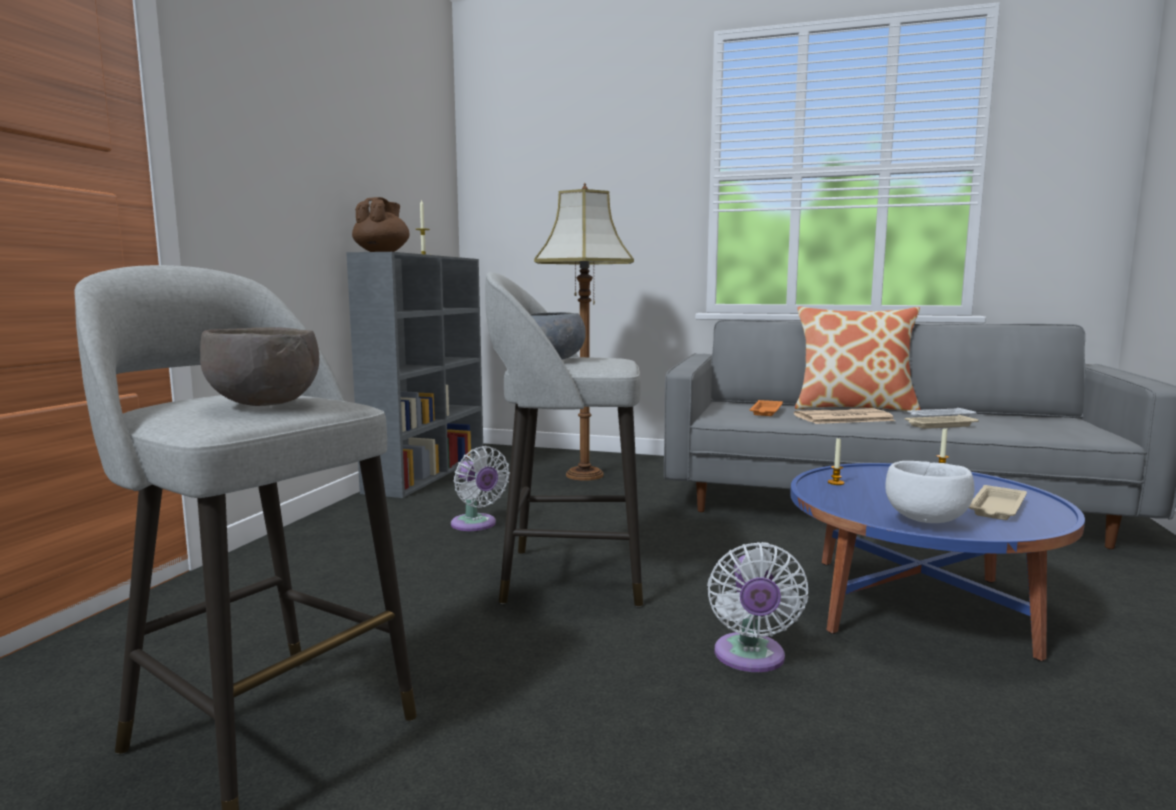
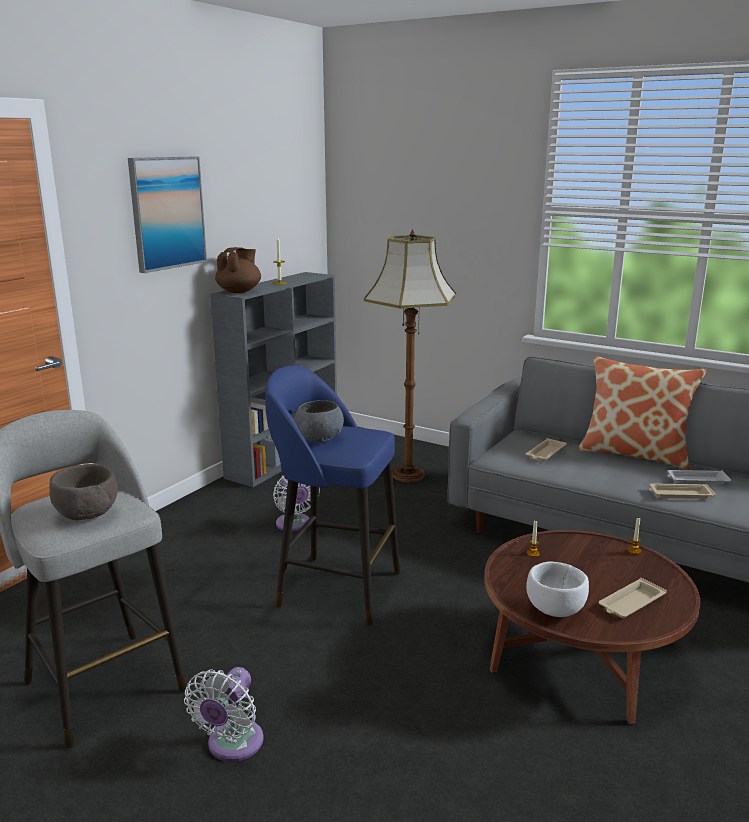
camera: 15 degrees right, 10 degrees up
grey stool [485,272,643,607] -> blue stool [265,365,400,625]
white fan [707,542,808,672] -> white fan moved to [184,667,264,762]
orange tray [749,400,783,416] -> beige tray [526,438,567,462]
blue coffee table [790,463,1085,661] -> brown coffee table [484,530,700,725]
newspaper [794,408,896,424] -> none
none -> picture [128,156,207,273]

